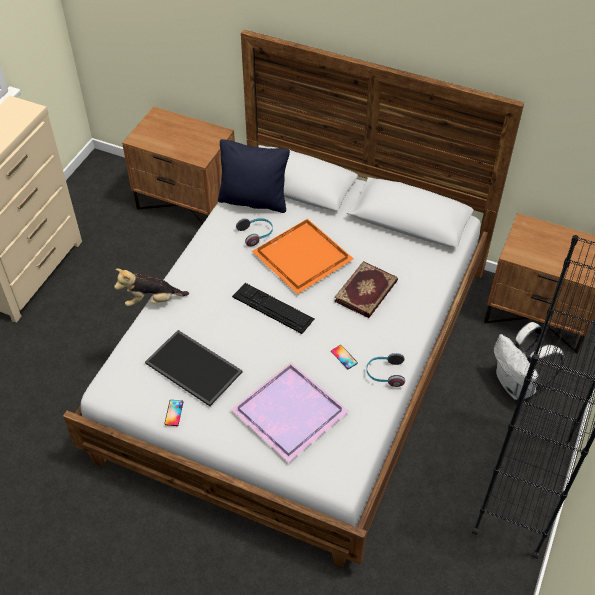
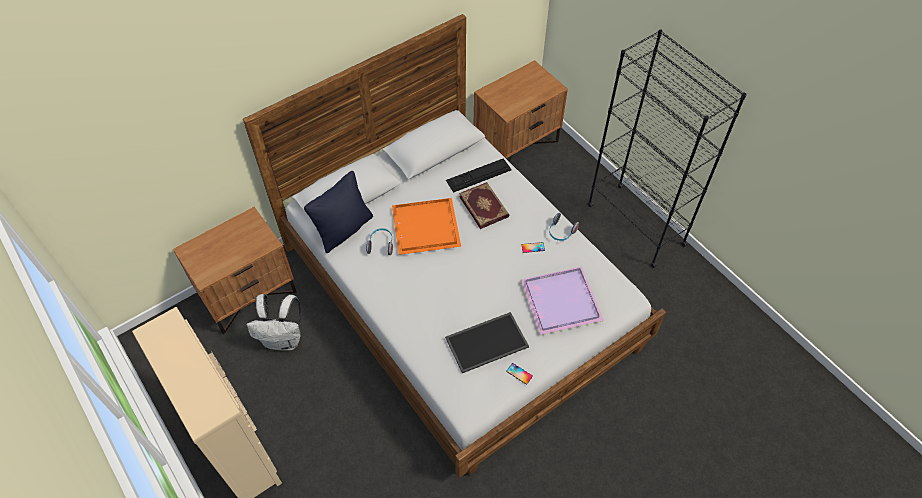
camera: 60 degrees left, 5 degrees up
plush toy [114,268,189,306] -> none
keyboard [232,283,314,334] -> keyboard moved to [446,158,512,193]
white backpack [494,322,564,400] -> white backpack moved to [247,294,301,351]

